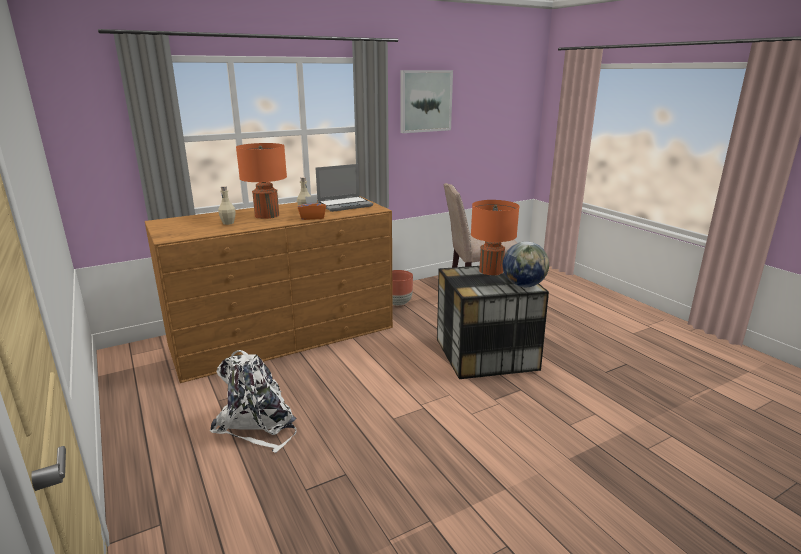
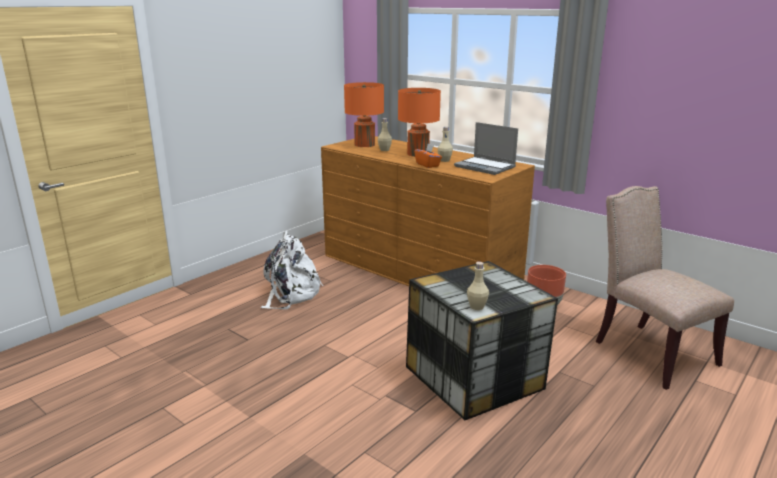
camera: 70 degrees right, 0 degrees up
picture [401,70,453,133] -> none
orange table lamp [471,200,519,275] -> orange table lamp moved to [344,82,384,147]
globe [503,242,549,287] -> beige bottle [467,262,489,310]

